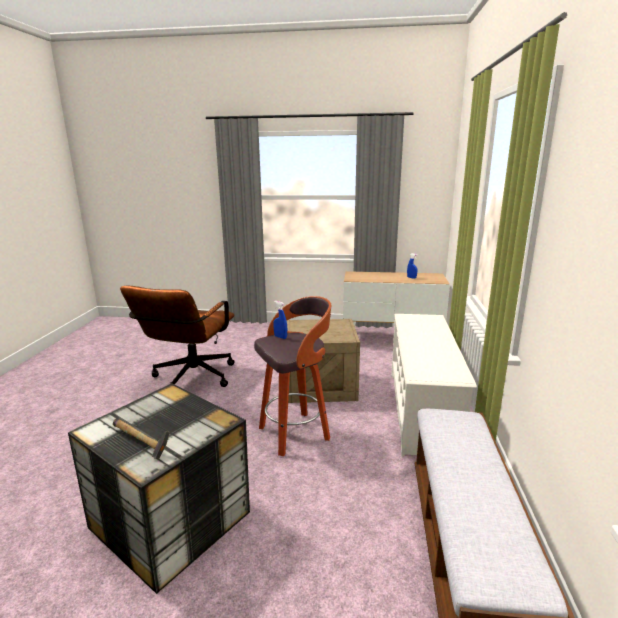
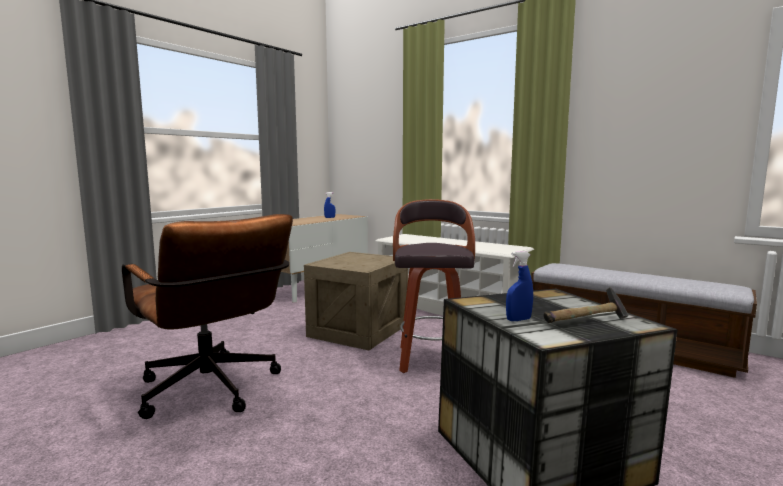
camera: 60 degrees left, 10 degrees down
blue spray bottle [273,301,287,339] -> blue spray bottle moved to [506,251,533,321]

